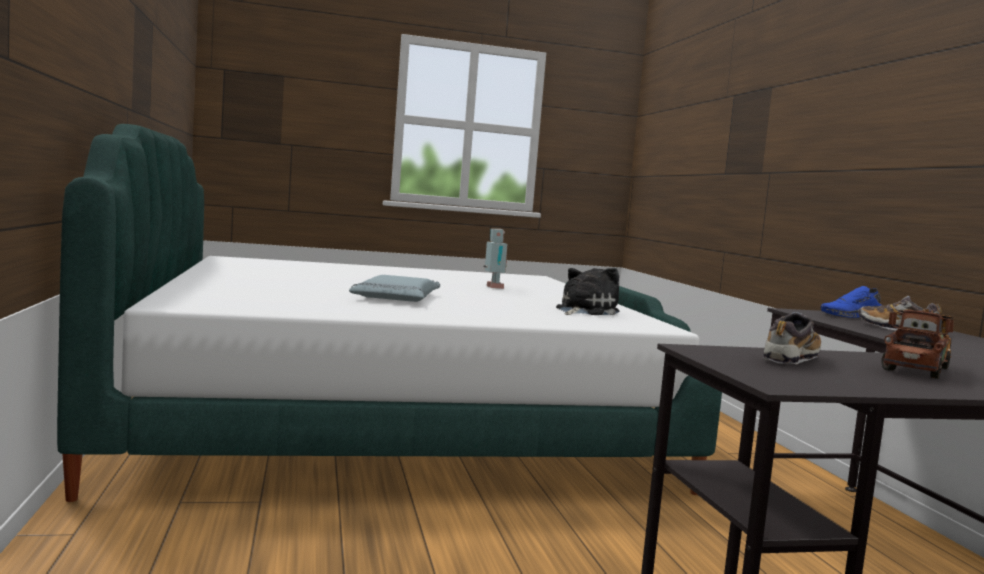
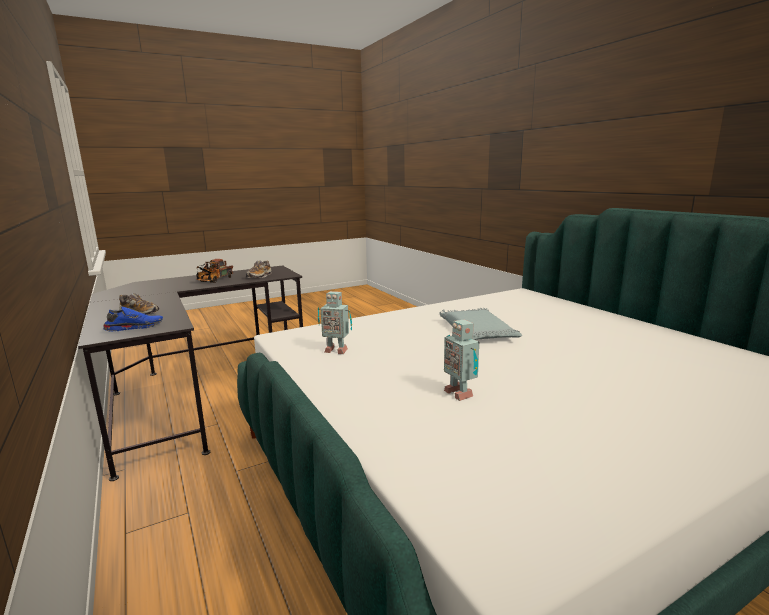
camera: 165 degrees right, 10 degrees up
plush toy [556,268,619,315] -> toy robot [318,291,352,354]

